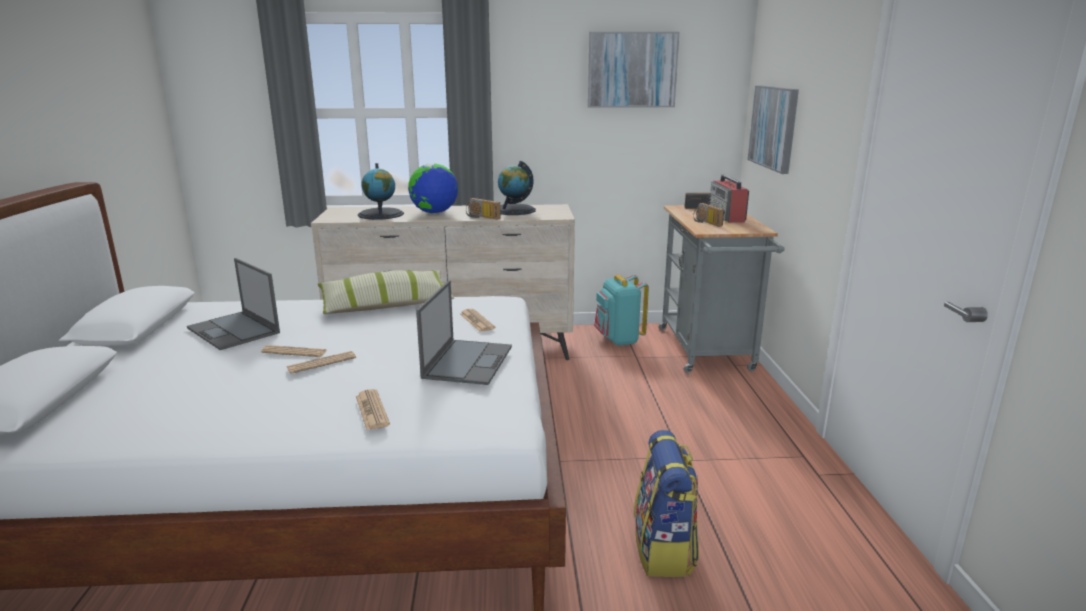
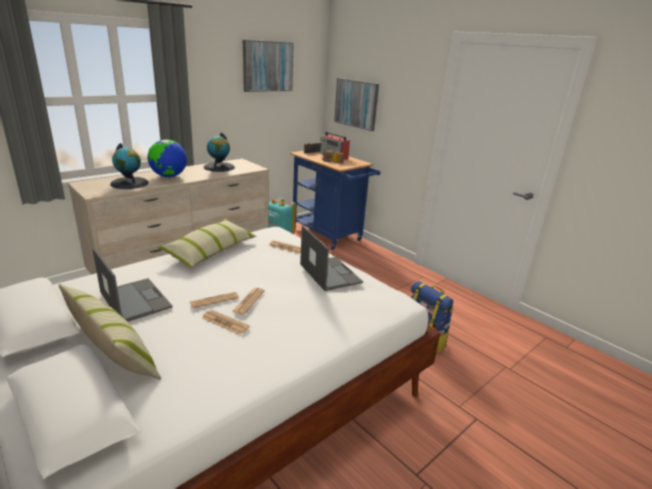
camera: 40 degrees left, 5 degrees up
laptop [187,258,280,350] -> laptop turned 135 degrees counterclockwise [93,248,173,322]
newspaper [356,389,390,430] -> newspaper moved to [202,310,250,335]
radio [466,198,501,220] -> none
grey cart [659,205,784,373] -> blue cart [290,151,381,250]
none -> pillow [59,284,161,380]

